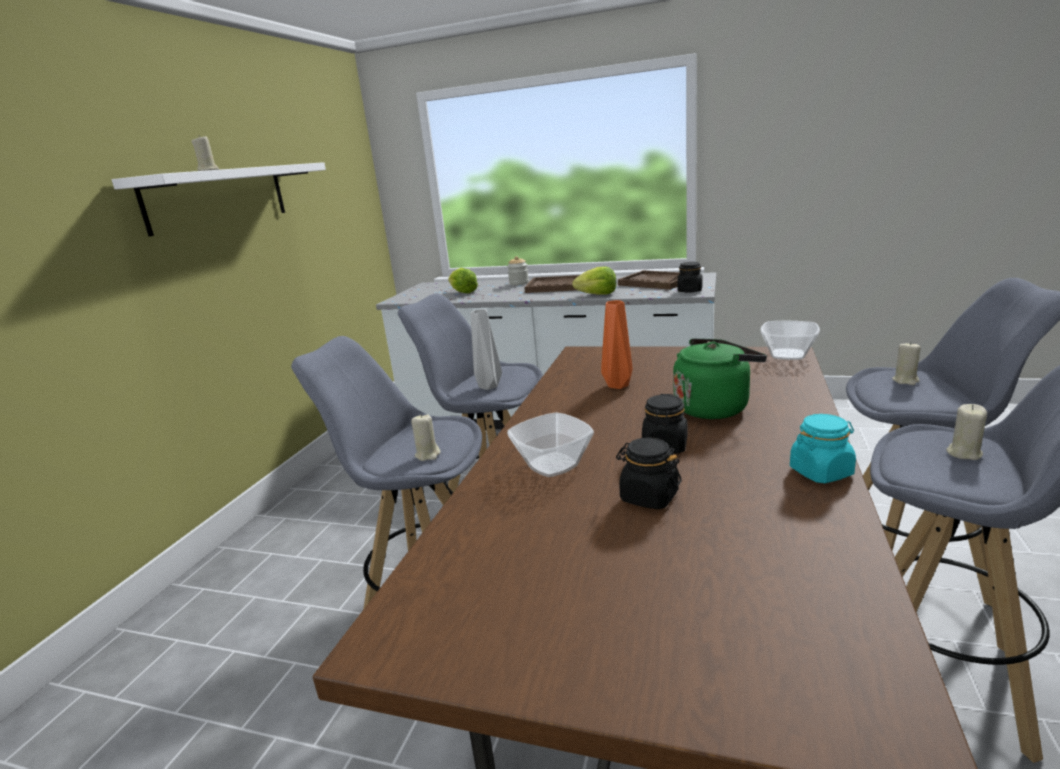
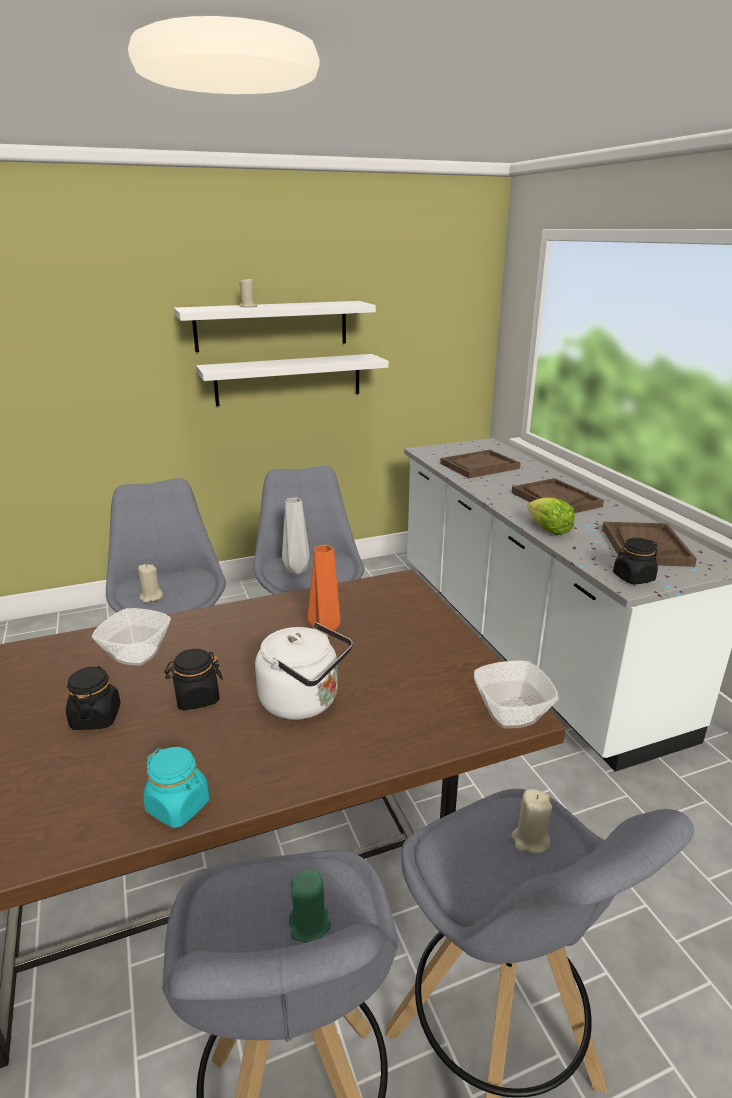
camera: 50 degrees right, 5 degrees up
lettuce [448,268,478,293] -> brown tray [440,450,520,478]
jar [507,256,529,285] -> none
green kettle [673,338,767,419] -> white kettle [255,622,353,720]
beige candle [946,404,987,460] -> green candle [289,869,331,943]
none -> white shelf [196,354,389,406]

